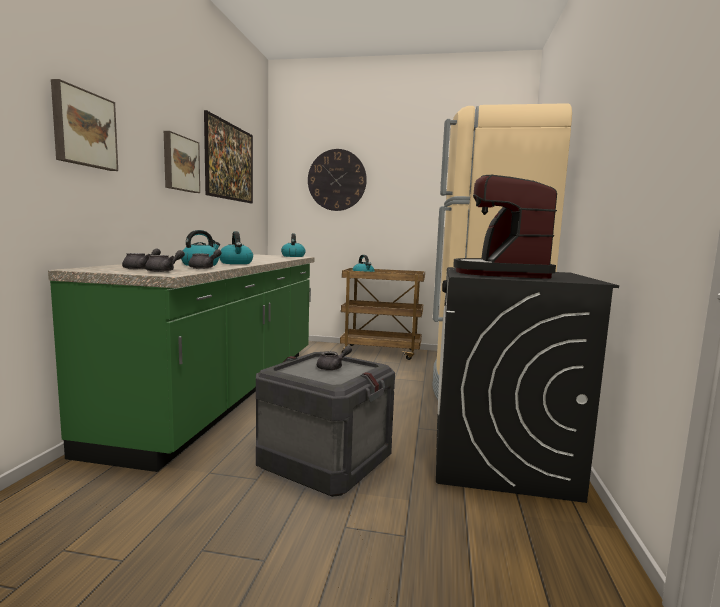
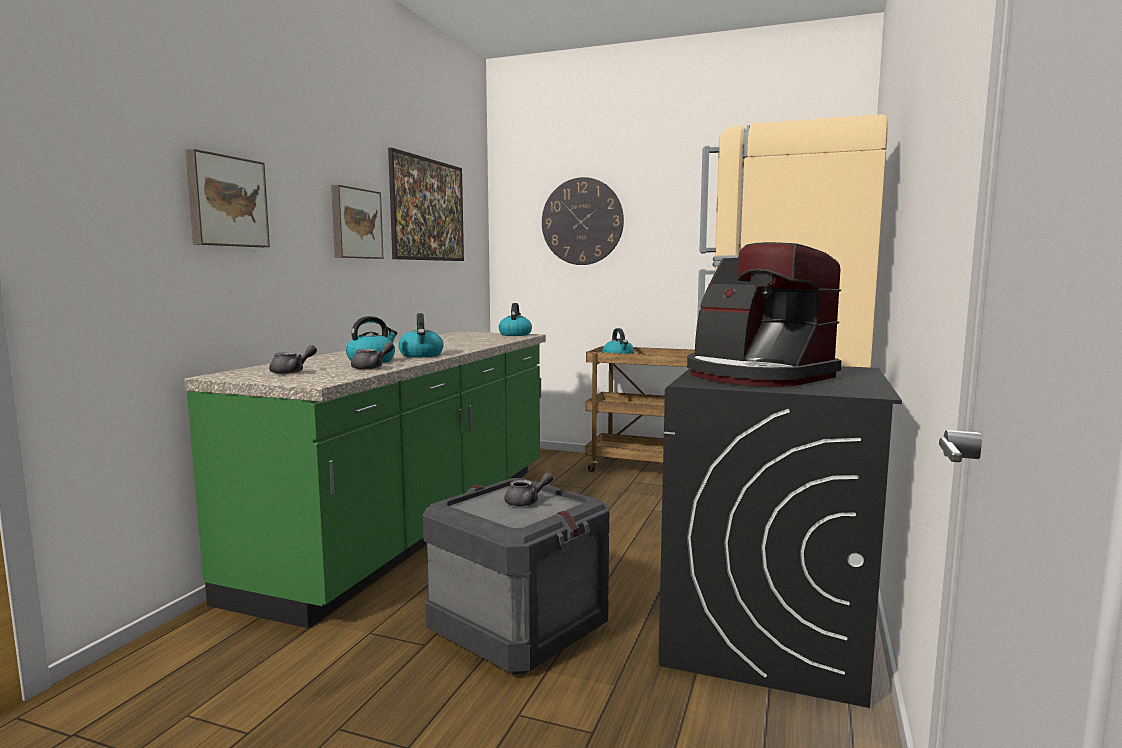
camera: 10 degrees right, 0 degrees up
grey teapot [145,250,185,272] -> none
coffee machine [453,175,557,279] -> coffee machine turned 60 degrees counterclockwise [687,242,841,387]

